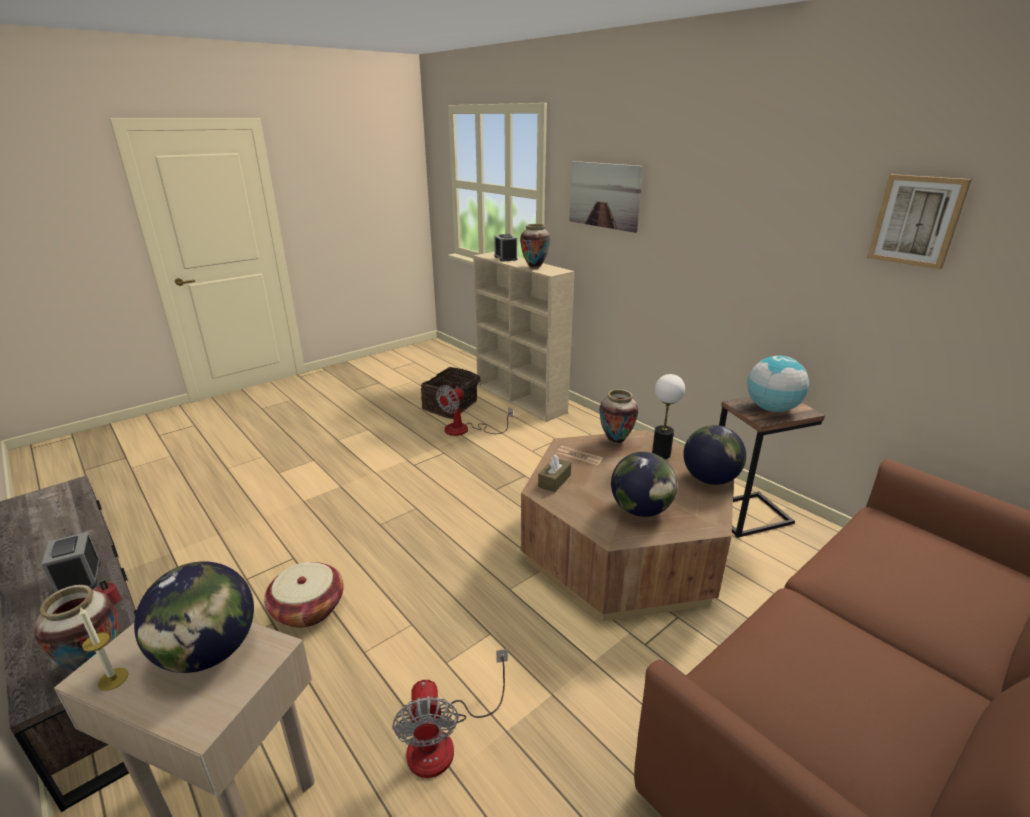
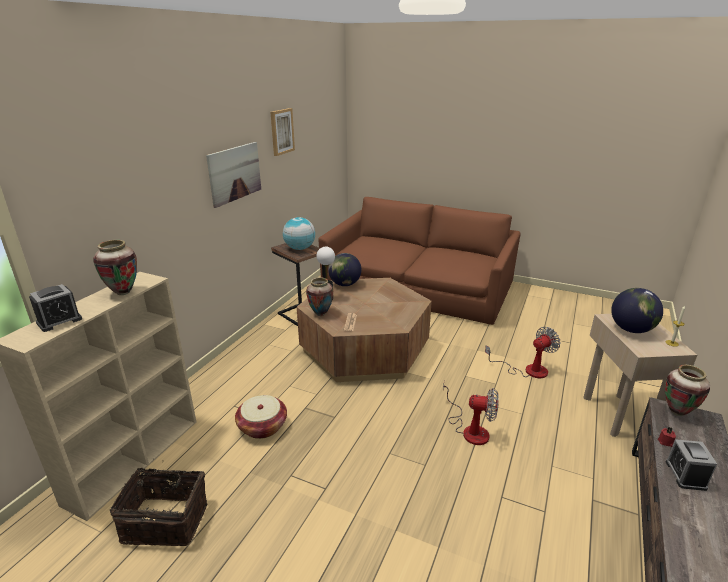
camera: 115 degrees left, 0 degrees up
alarm clock [41,532,101,592] -> alarm clock turned 150 degrees clockwise [666,439,717,491]
basket [264,562,344,628] -> basket moved to [235,395,287,439]
fan [436,385,513,436] -> fan moved to [443,384,499,445]
brown tissue box [538,454,571,492] -> none
picture [569,161,643,233] -> picture moved to [206,142,261,208]
globe [611,452,677,517] -> none

